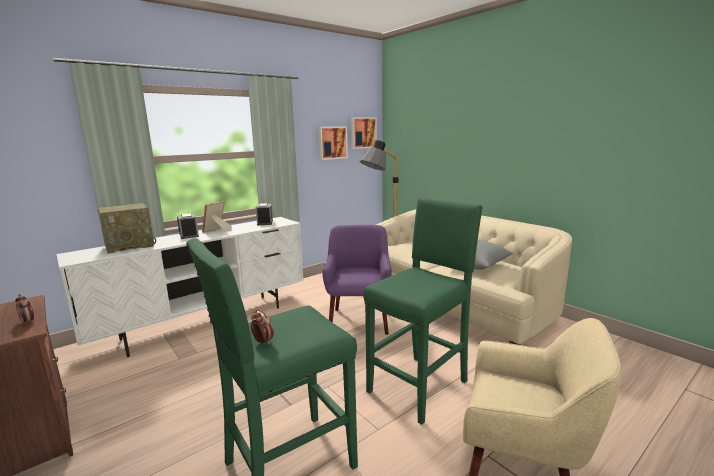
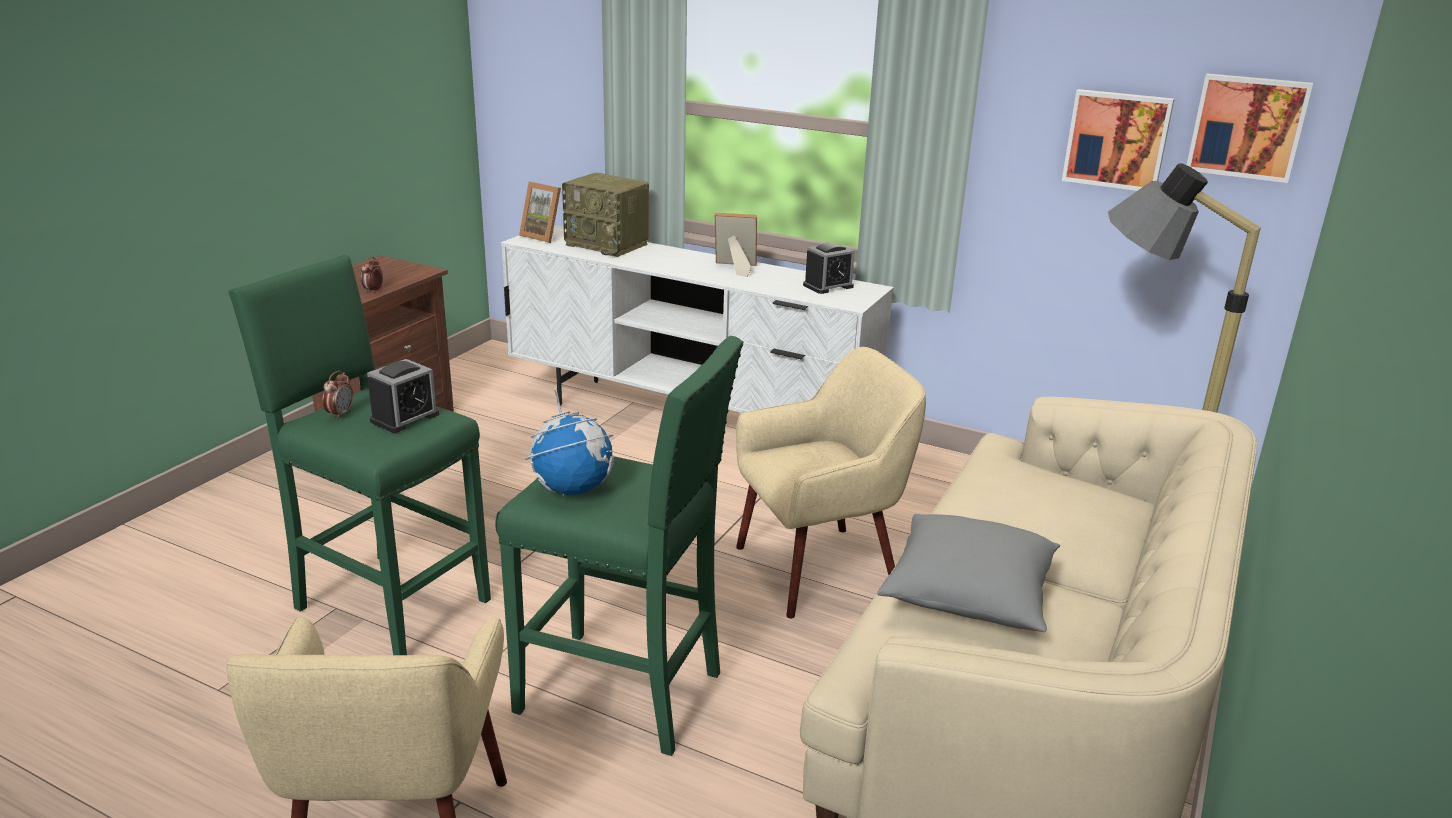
camera: 65 degrees right, 10 degrees up
alarm clock [177,213,199,239] -> alarm clock moved to [367,359,439,433]
purple armchair [322,225,392,335] -> beige armchair [736,347,926,618]
none -> picture frame [519,182,561,243]
none -> globe [524,388,614,496]

